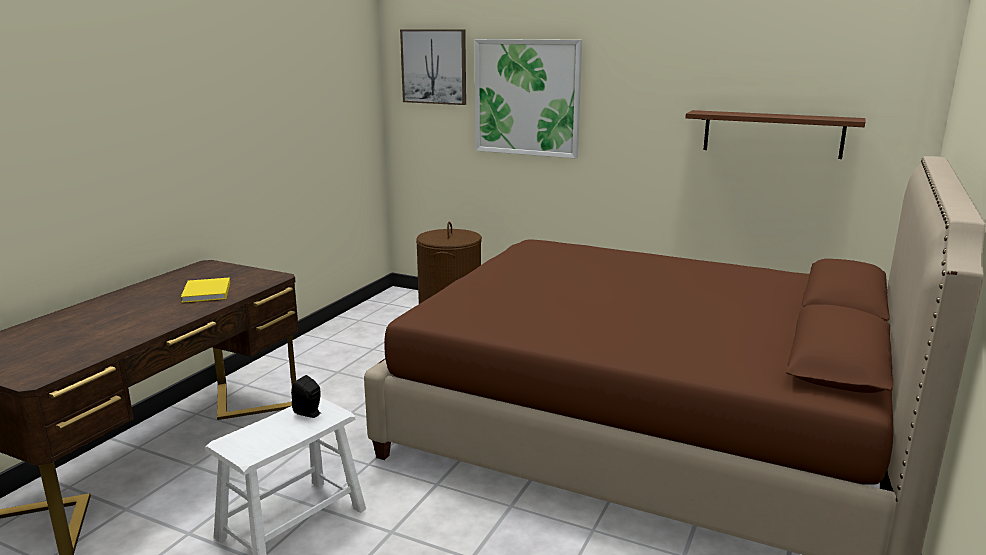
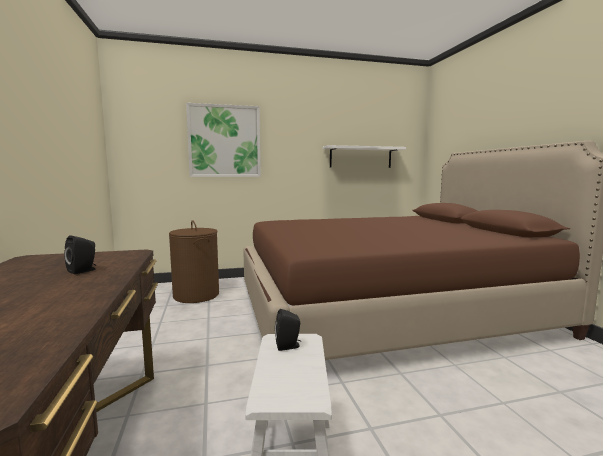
camera: 40 degrees left, 10 degrees down
yellow book [181,277,230,303] -> black speaker [64,235,96,274]
picture [400,29,466,105] -> none
brown shelf [685,110,866,159] -> white shelf [323,145,406,168]

